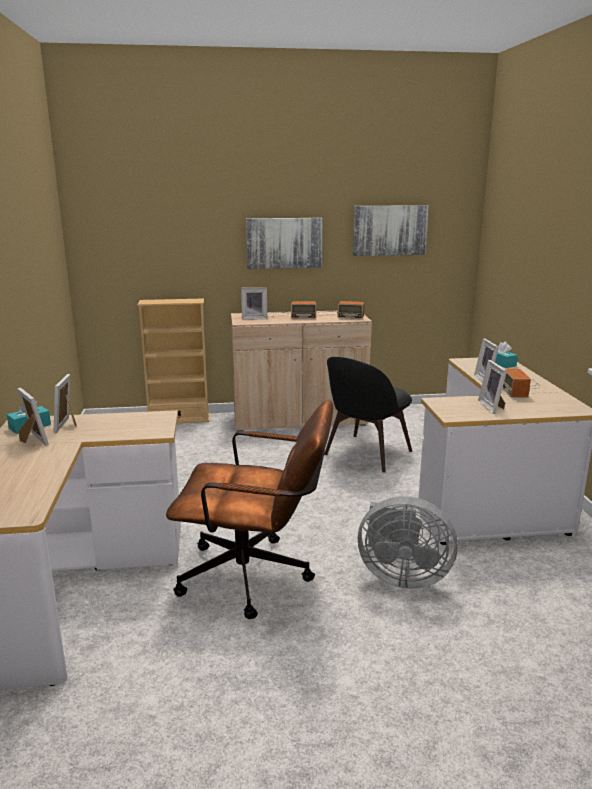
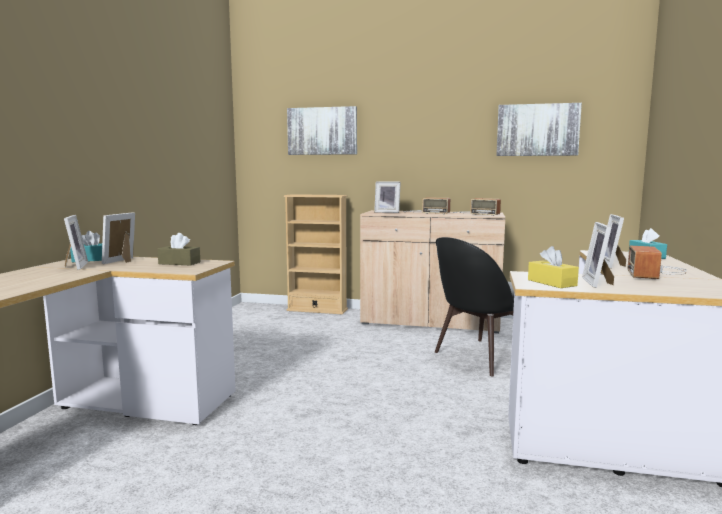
camera: 20 degrees right, 10 degrees down
brown office chair [166,400,333,619] -> none
picture [246,218,323,269] -> picture moved to [287,106,357,155]
grey fan [358,496,458,589] -> none
none -> brown tissue box [157,233,200,266]
none -> yellow tissue box [528,246,579,288]

